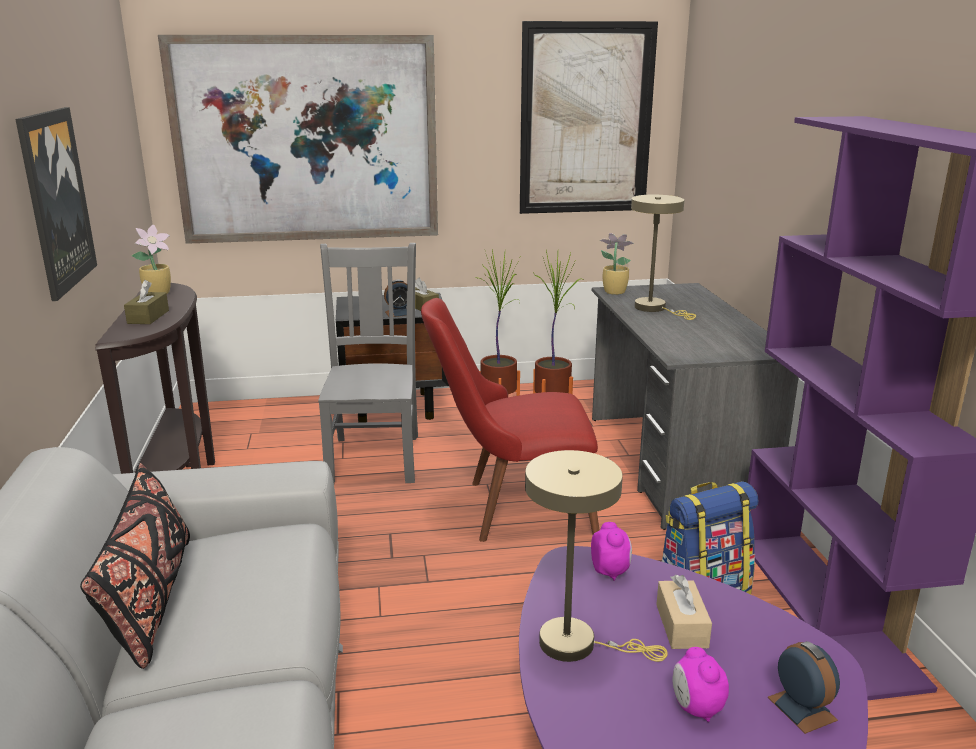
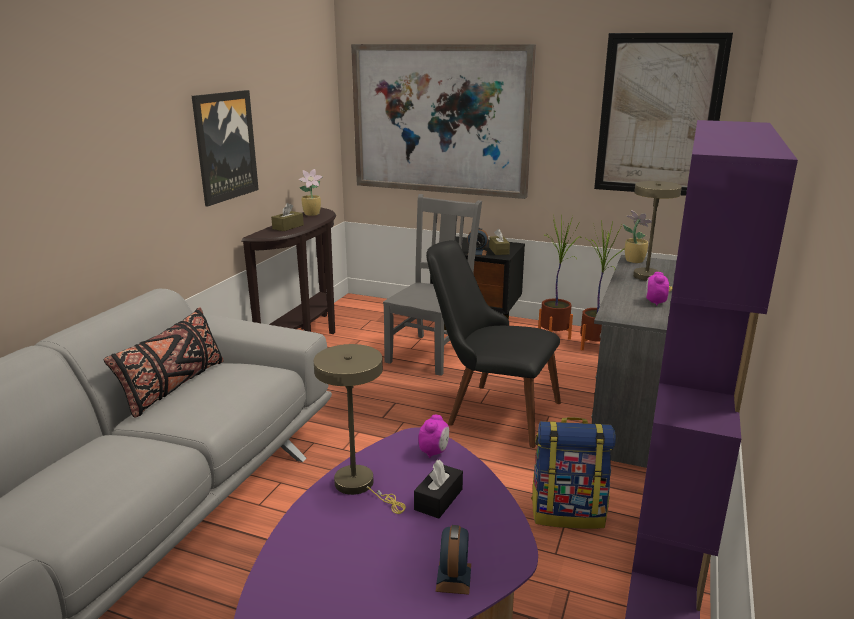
camera: 30 degrees right, 0 degrees up
red chair [421,298,599,542] -> black chair [426,240,561,448]
beige tissue box [656,575,712,649] -> black tissue box [414,460,463,519]
alarm clock [672,647,729,722] -> alarm clock moved to [646,272,669,305]

